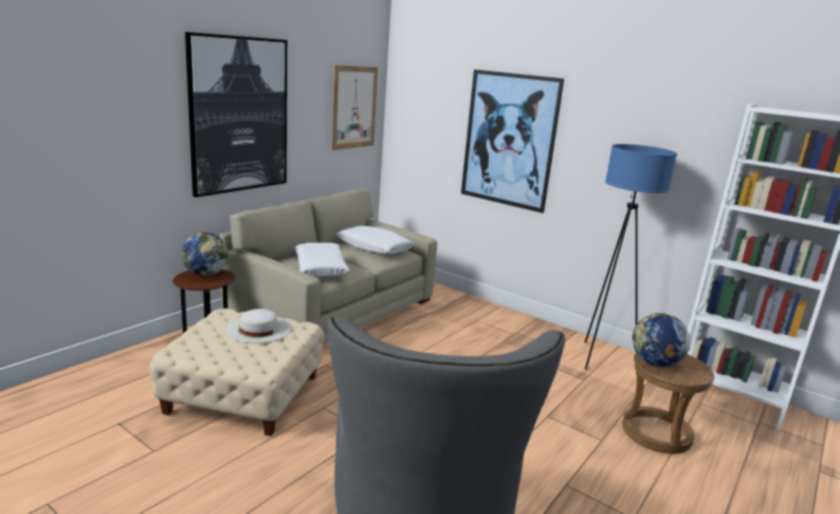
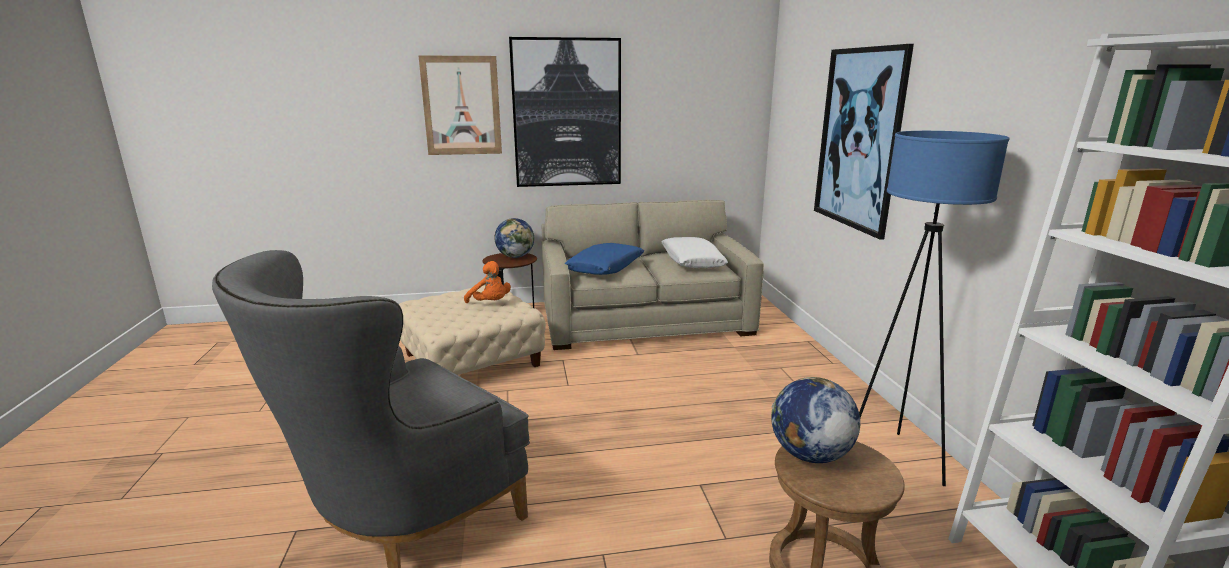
camera: 45 degrees right, 0 degrees up
white hat [226,309,291,343] -> orange plush toy [464,261,511,303]
white pillow [294,243,350,277] -> blue pillow [565,243,644,275]
picture [331,65,378,150] -> picture moved to [419,56,502,155]

